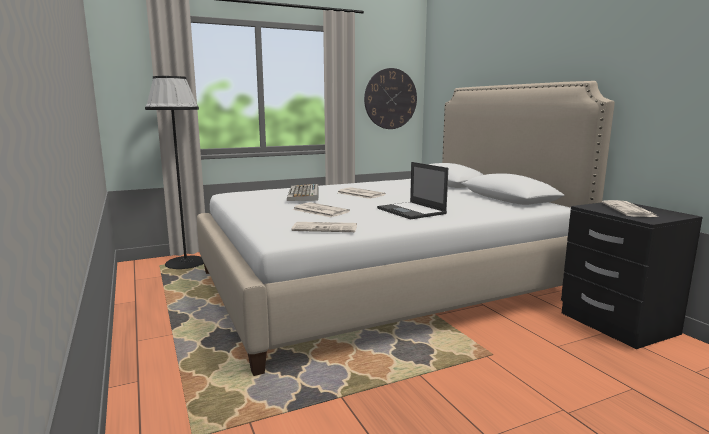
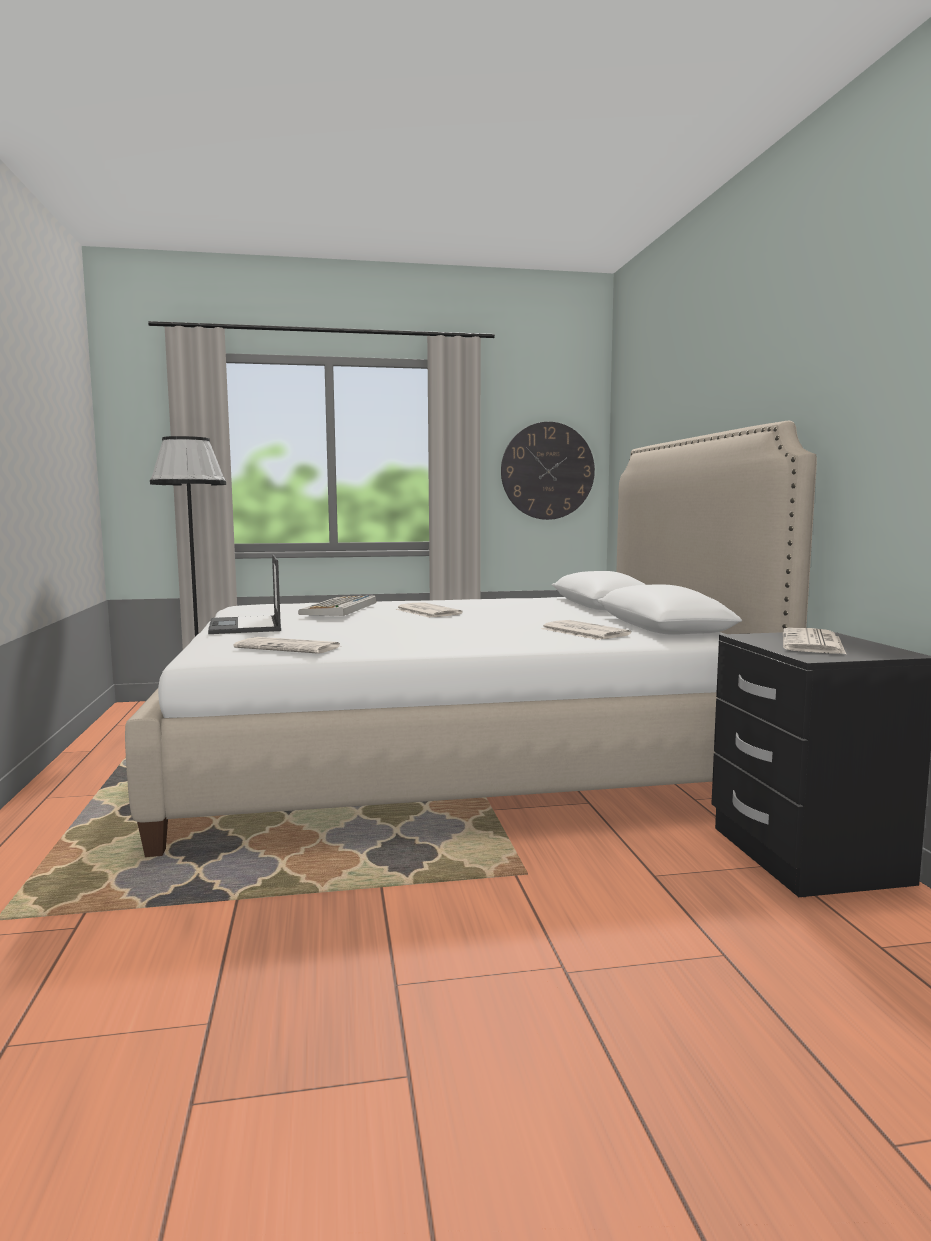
camera: 15 degrees right, 5 degrees down
newspaper [293,202,350,217] -> newspaper moved to [541,620,631,640]
laptop [377,162,448,220] -> laptop moved to [208,554,281,634]

